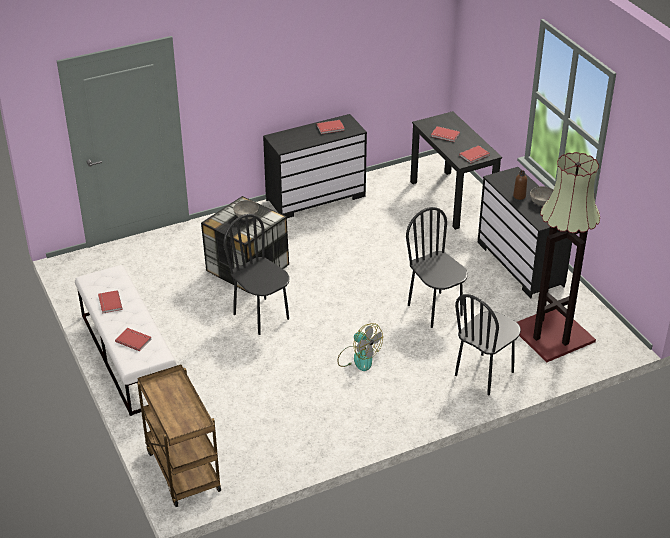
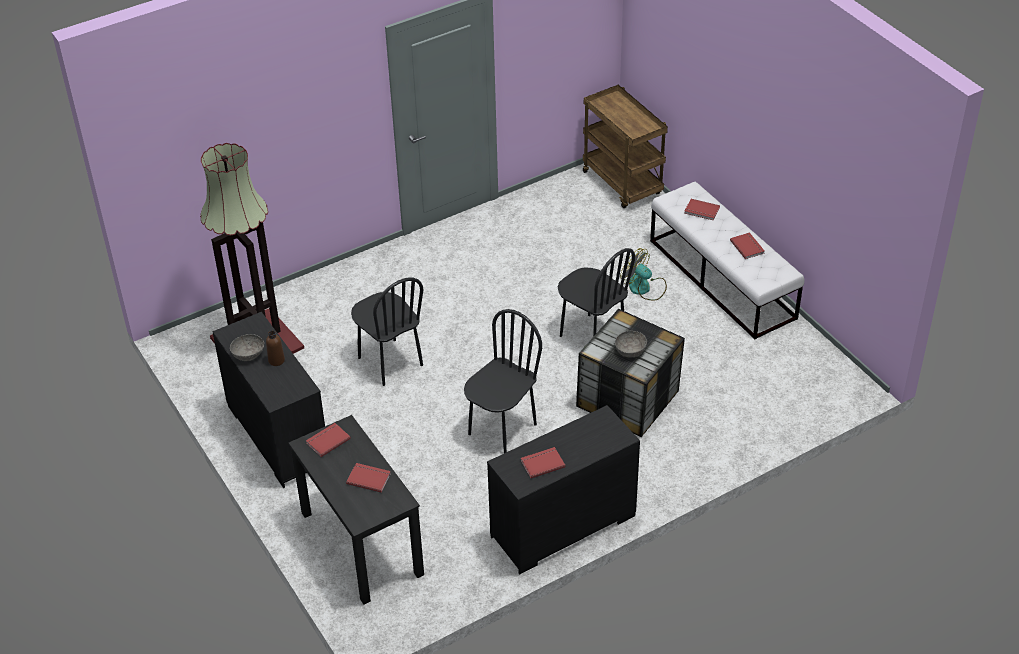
camera: 175 degrees right, 5 degrees up
fan [337,323,383,371] -> fan moved to [620,248,667,301]
black chair [455,294,521,395] -> black chair moved to [464,309,542,453]

